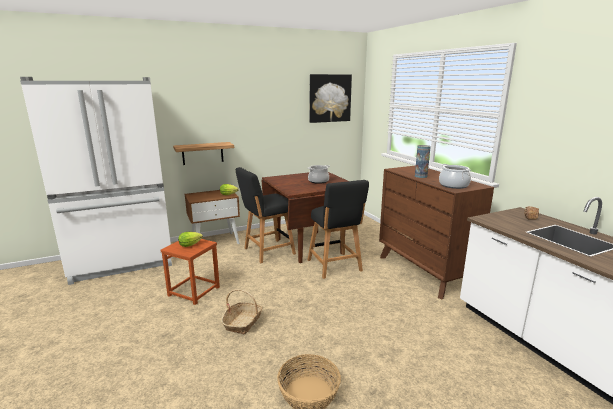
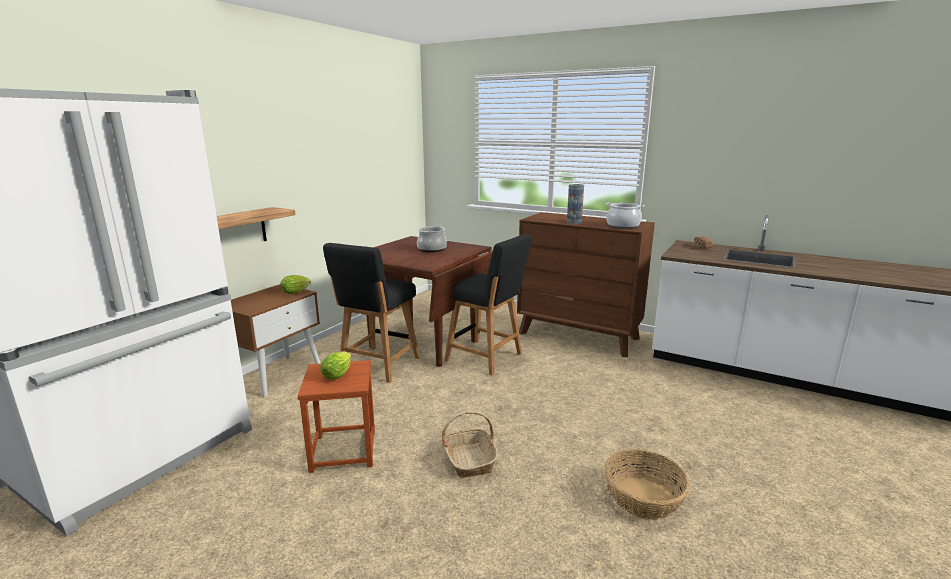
camera: 35 degrees left, 0 degrees up
picture [310,74,352,123] -> none

